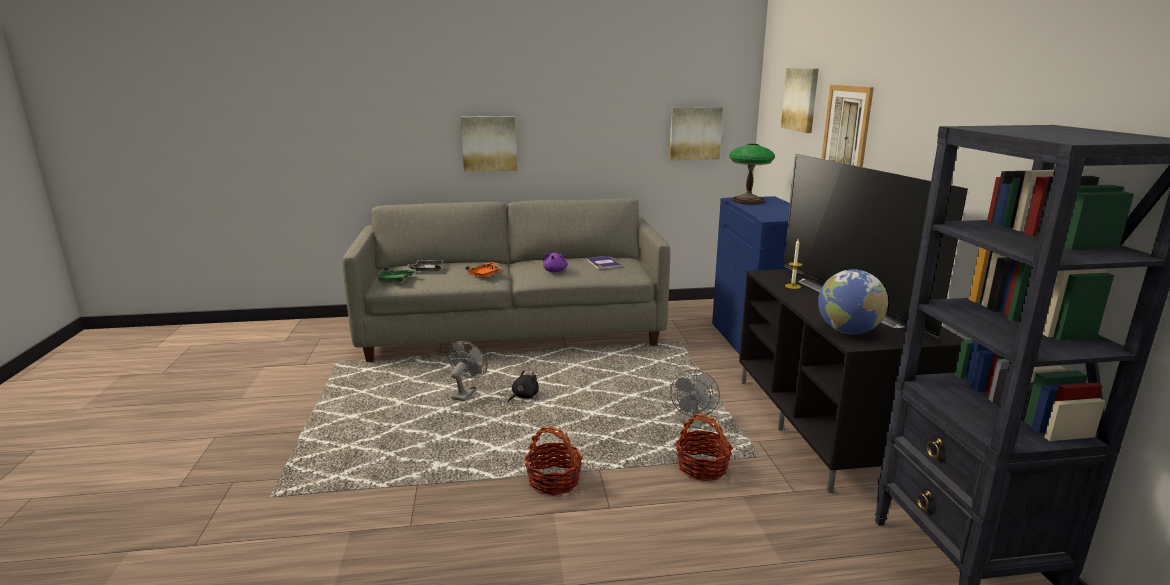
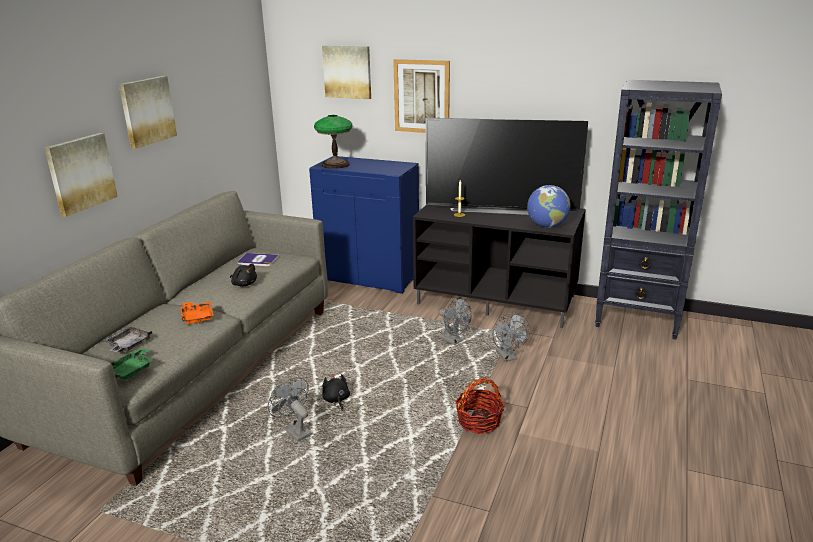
camera: 60 degrees left, 5 degrees up
purple plush toy [543,253,567,272] -> black plush toy [230,264,257,286]
picture [669,107,723,160] -> picture moved to [119,76,177,149]
basket [675,414,733,481] -> grey fan [493,313,530,361]

